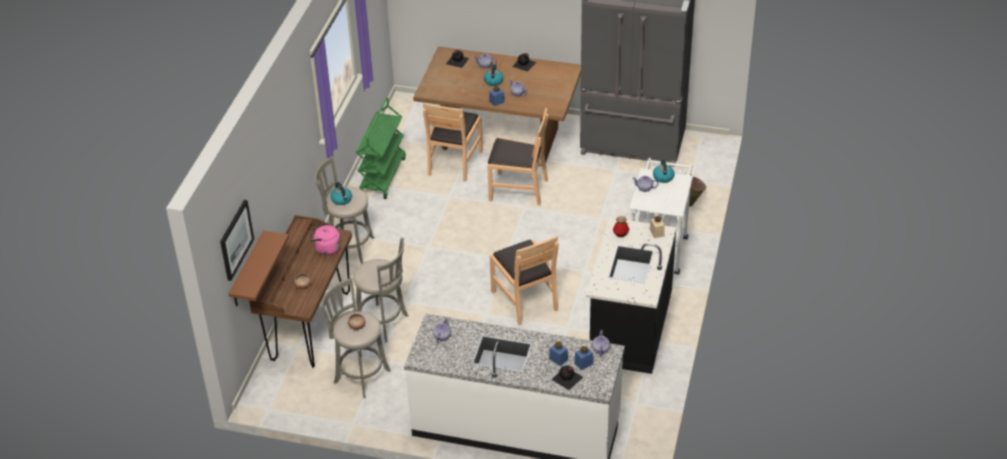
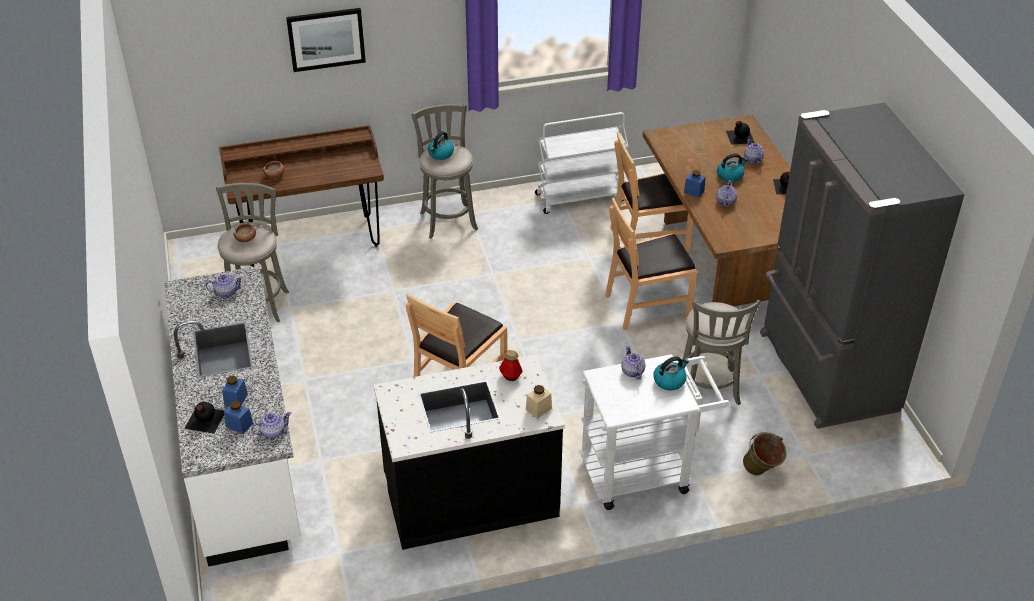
camera: 60 degrees right, 0 degrees up
picture [220,200,254,281] -> picture moved to [286,8,366,72]
brown shelf [229,230,289,306] -> none
pink kettle [309,223,341,255] -> none
grey stool [353,238,408,343] -> grey stool moved to [683,300,761,405]
green cart [355,97,406,199] -> white cart [535,112,629,214]
brown chair [487,108,549,206] -> brown chair turned 90 degrees clockwise [605,197,697,330]

